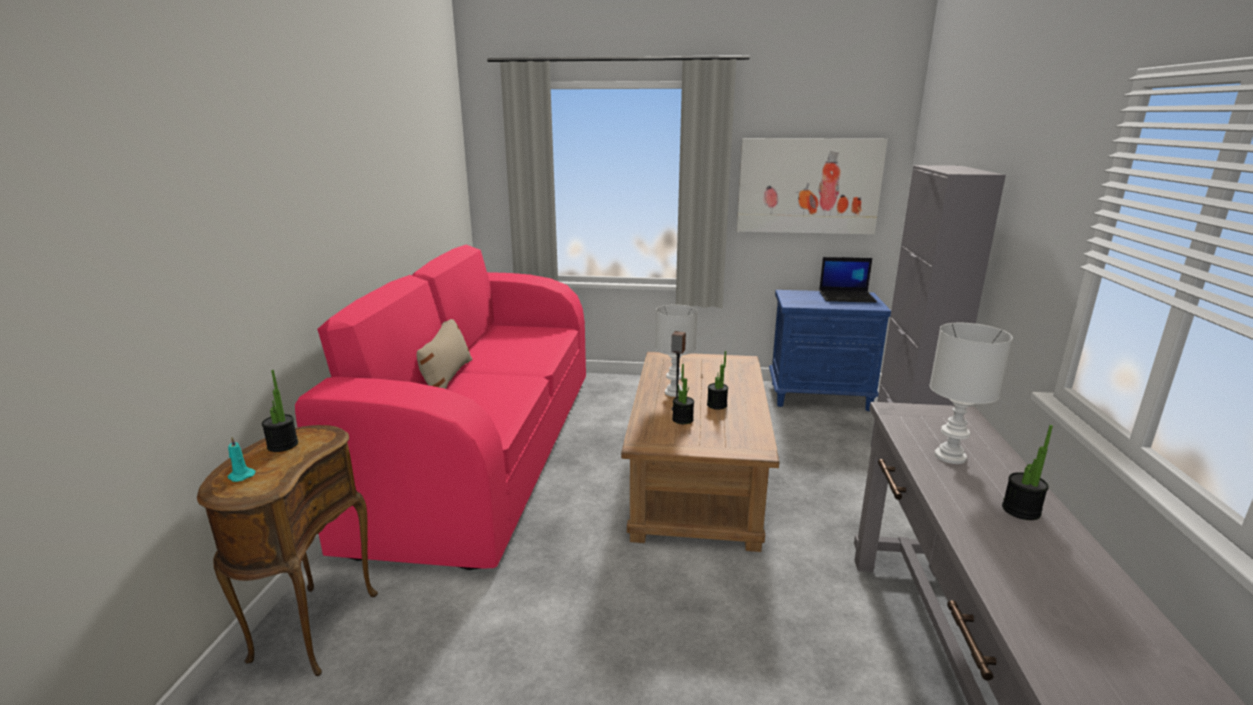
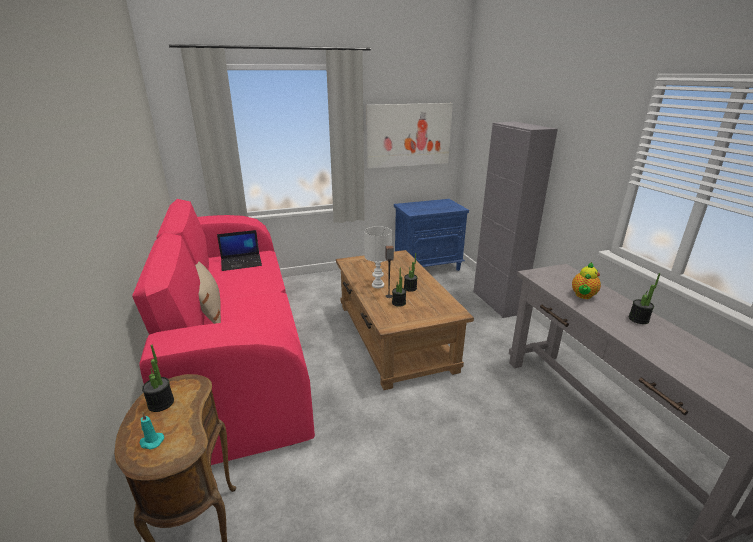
camera: 25 degrees left, 5 degrees up
laptop [819,257,877,303] -> laptop moved to [217,230,262,271]
white table lamp [930,323,1013,464] -> teapot [572,262,601,299]

